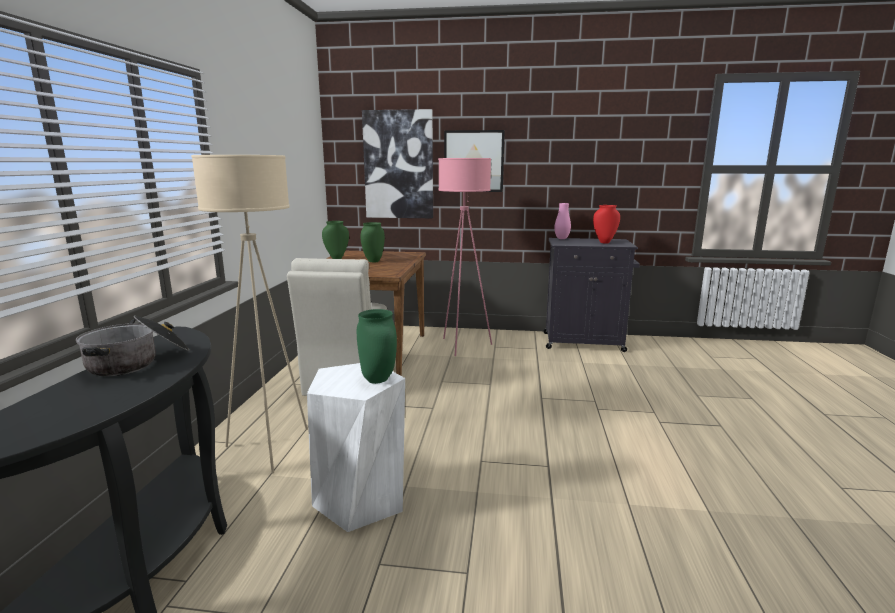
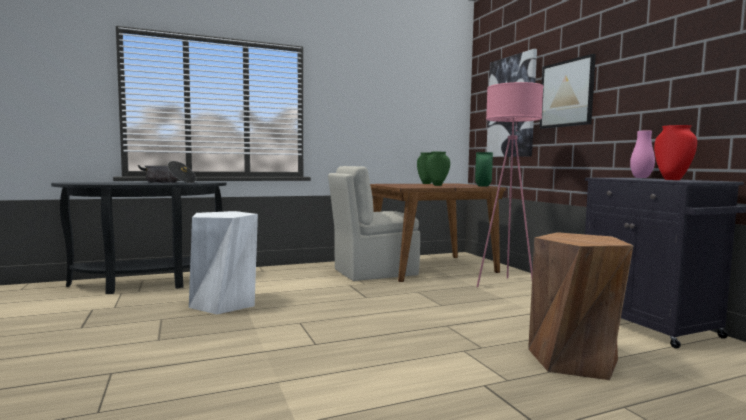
camera: 60 degrees right, 10 degrees down
beige floor lamp [191,155,308,473] -> none
green vase [357,309,397,384] -> green vase moved to [475,152,493,187]
none -> brown stool [528,232,633,380]

